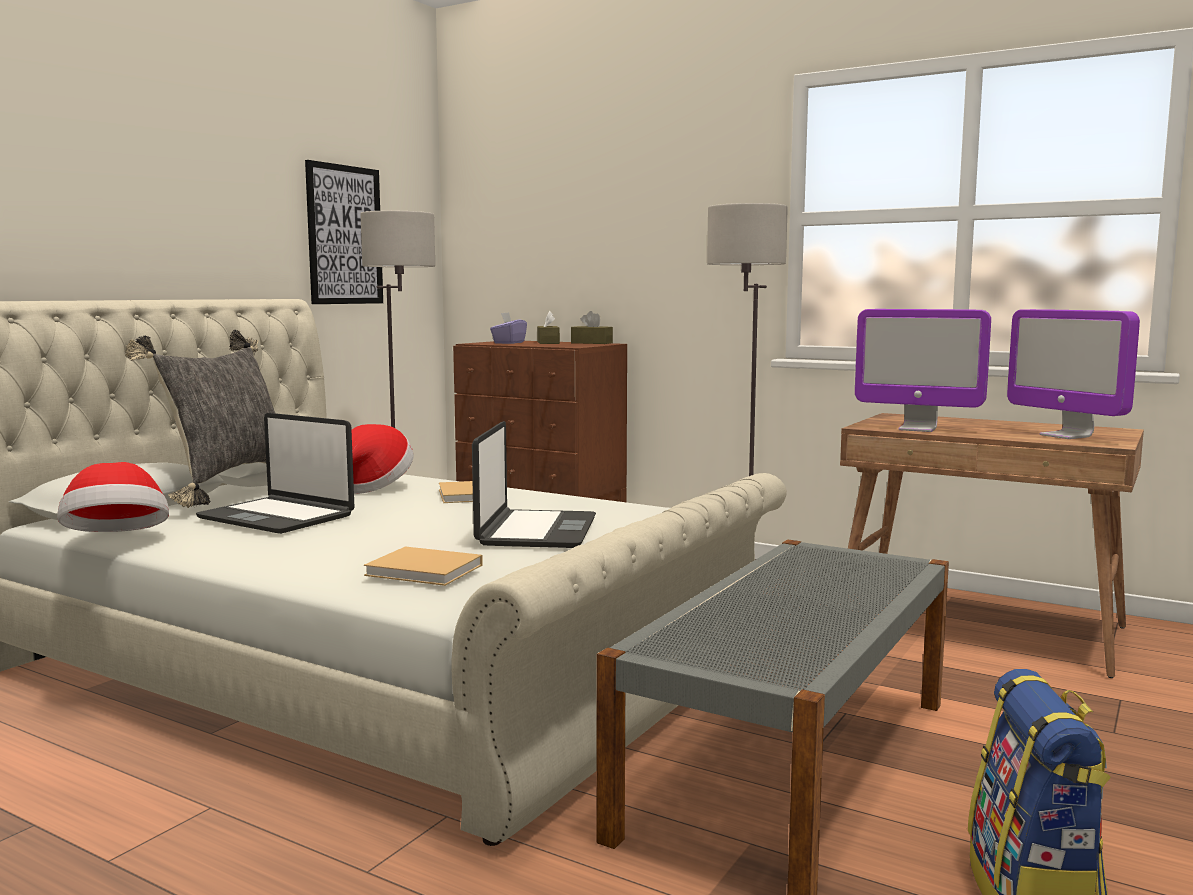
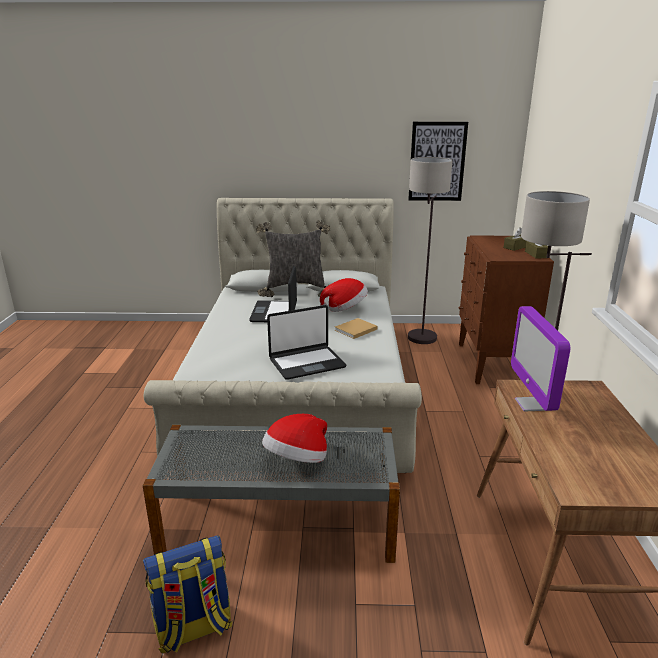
camera: 60 degrees right, 15 degrees up
hat [57,462,169,532] -> hat moved to [262,414,327,463]
beige book [364,547,483,586] -> none
purple tissue box [490,312,527,344] -> none
monitor [1007,309,1140,439] -> none

